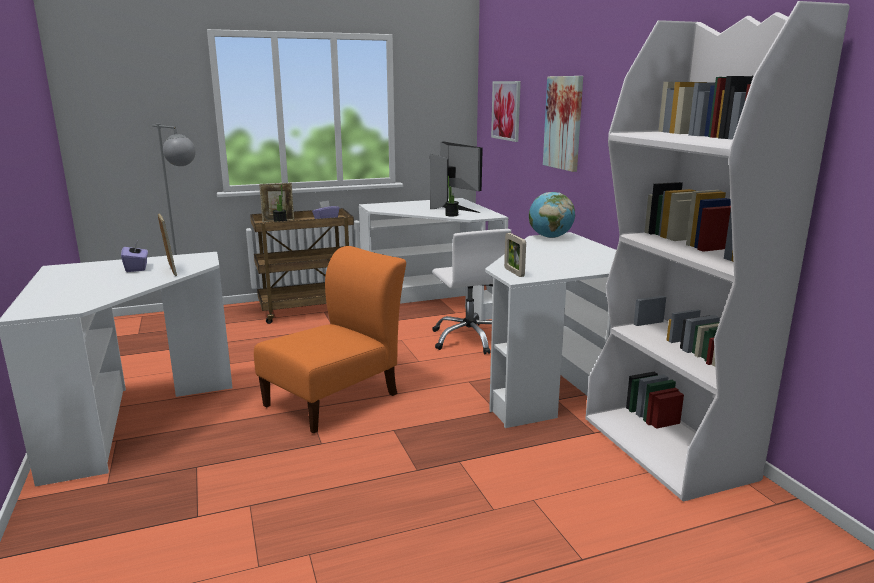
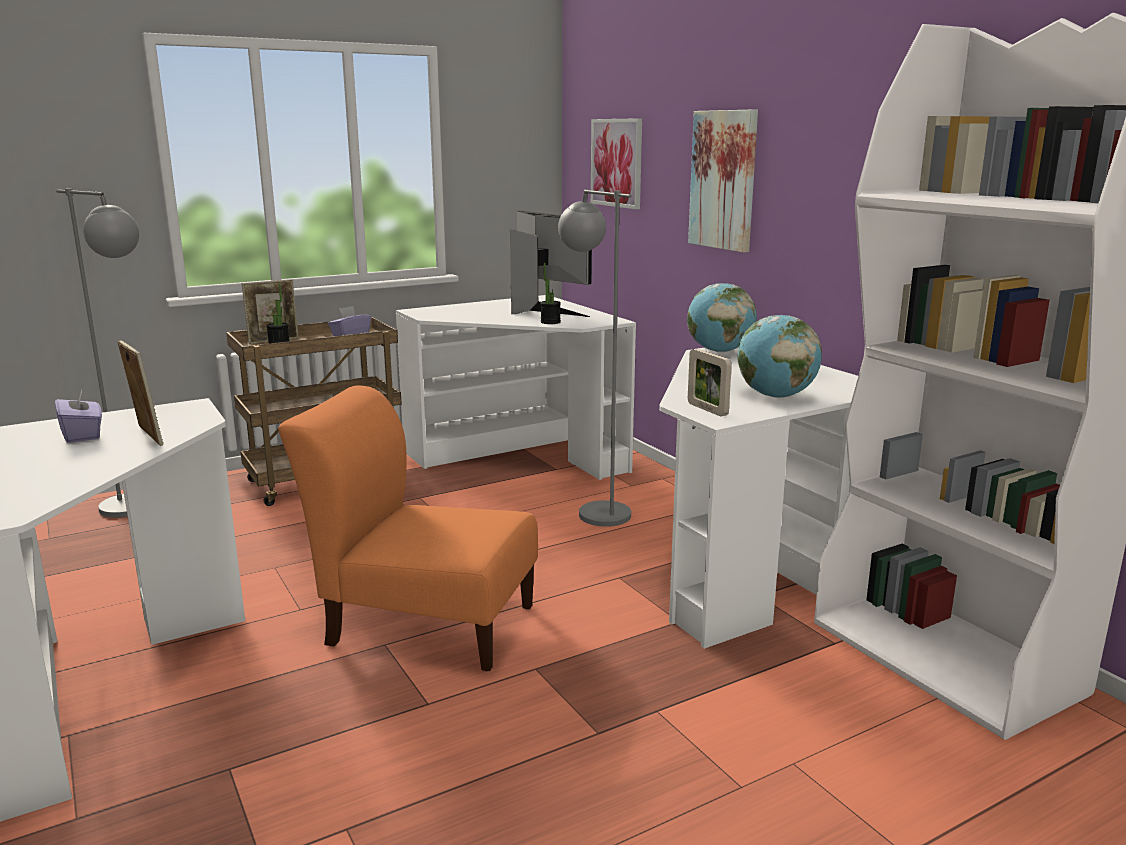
camera: 10 degrees left, 0 degrees up
orange chair [254,246,406,433] -> orange chair turned 105 degrees counterclockwise [278,386,538,671]
white office chair [432,229,511,354] -> grey floor lamp [558,190,631,527]
none -> globe [738,315,822,398]

